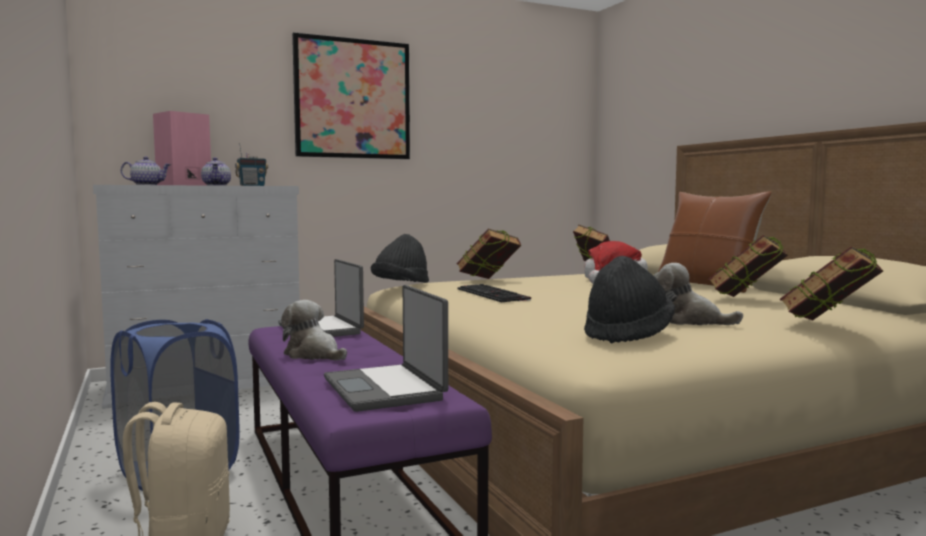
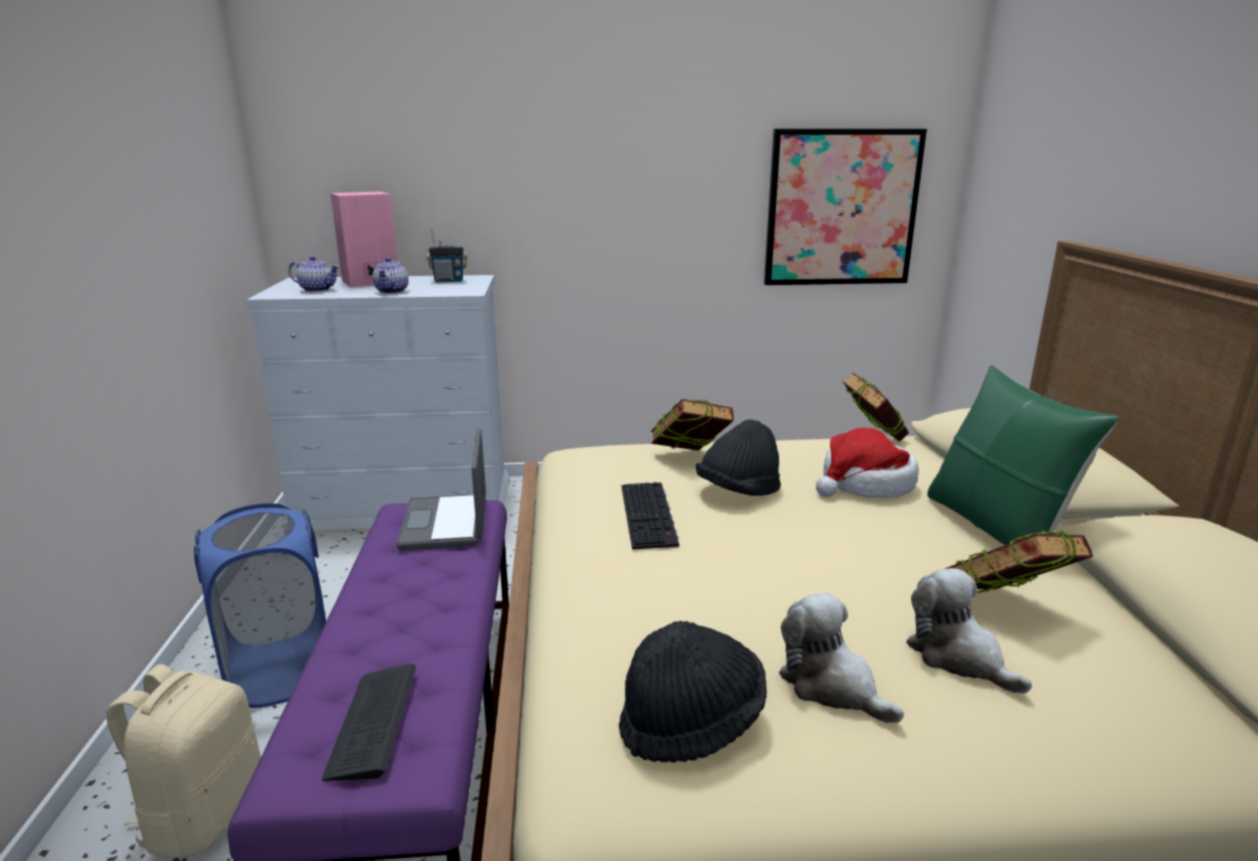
camera: 20 degrees right, 15 degrees up
plush toy [281,300,347,360] -> plush toy moved to [906,568,1032,694]
picture [292,32,410,159] -> picture moved to [764,129,927,285]
laptop [324,285,448,412] -> keyboard [322,664,416,781]
black hat [371,234,429,283] -> black hat moved to [696,419,781,496]
brown pillow [657,191,772,293] -> green pillow [927,365,1119,545]
book [779,246,883,321] -> none

